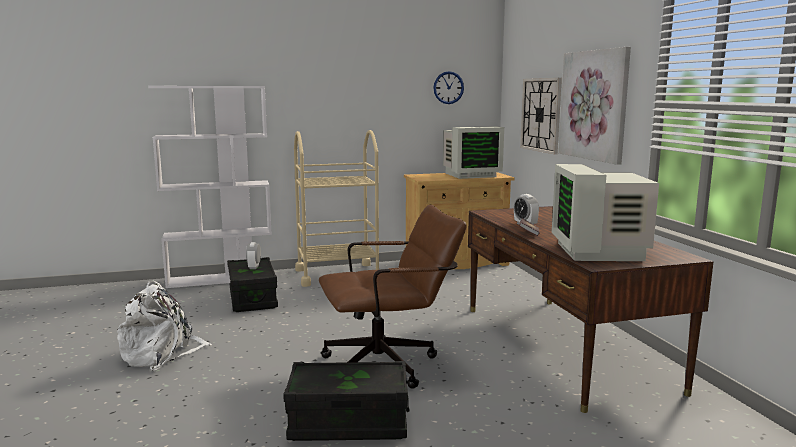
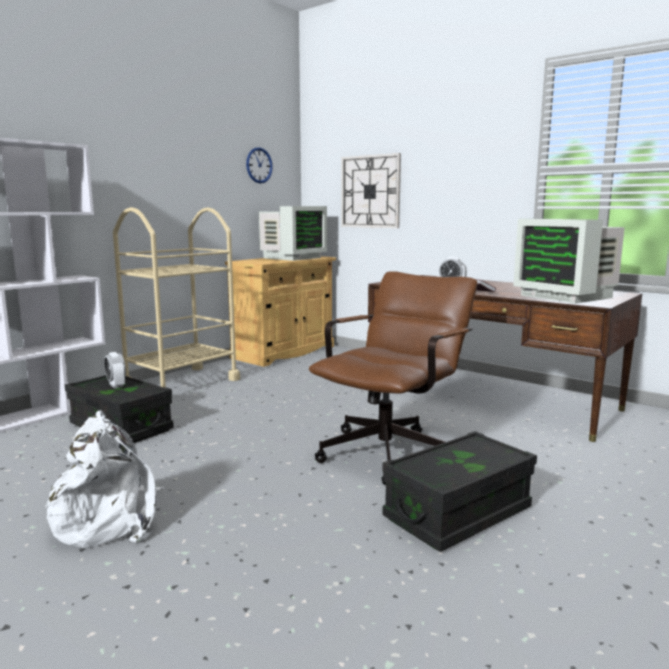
camera: 35 degrees left, 0 degrees up
picture [558,47,631,165] -> none

